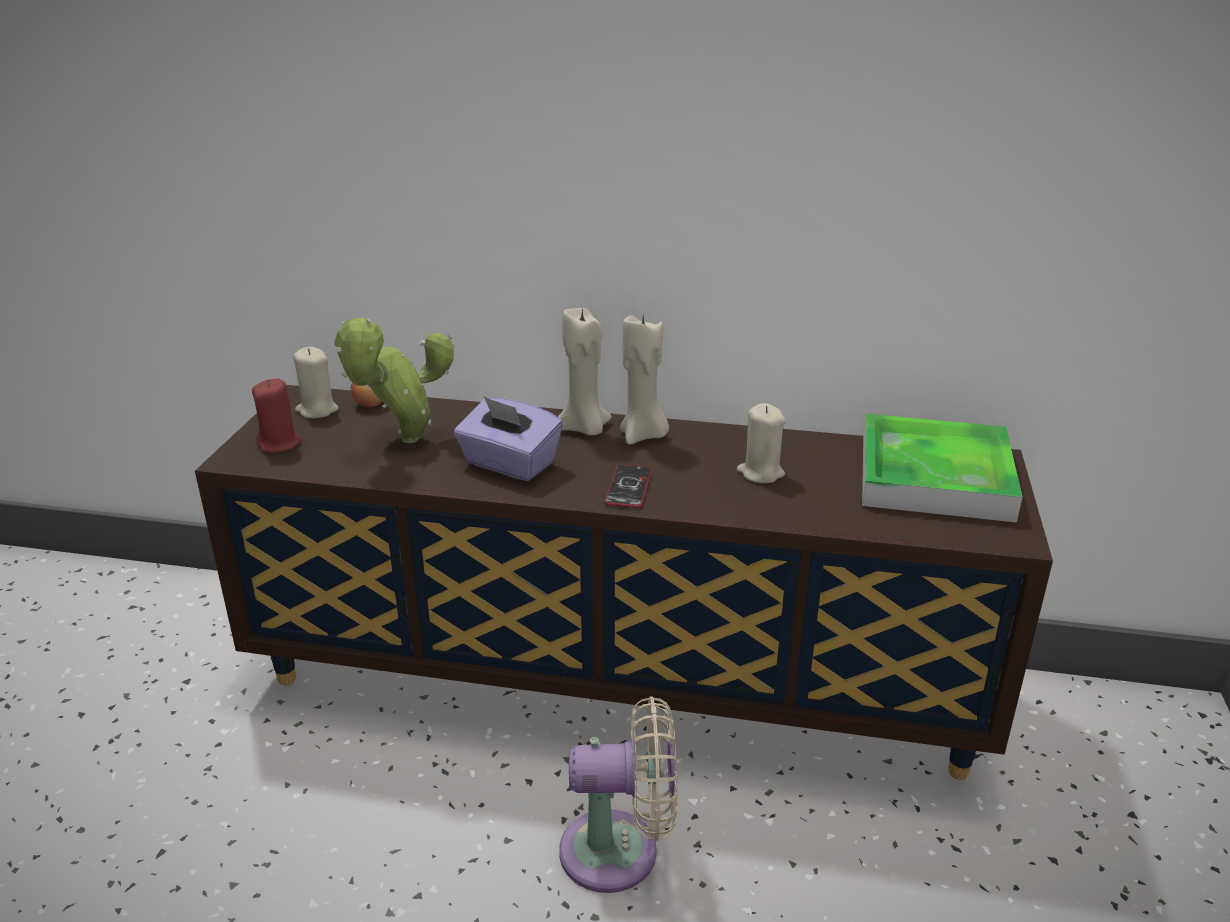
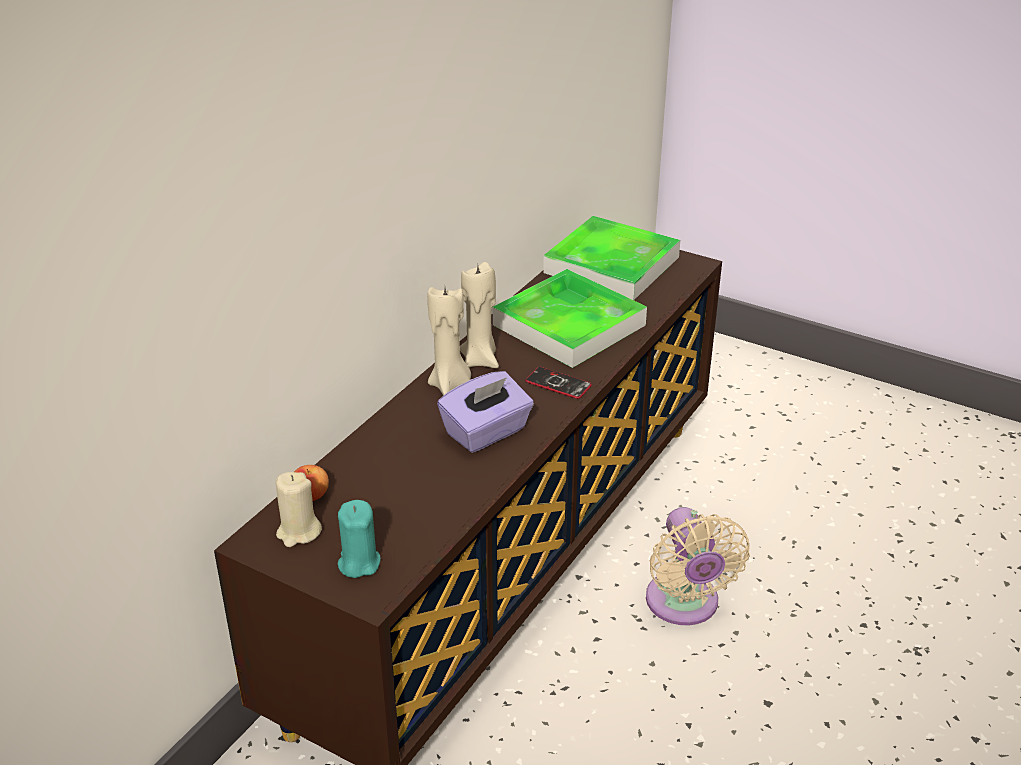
camera: 70 degrees left, 5 degrees up
red candle [252,379,302,453] -> turquoise candle [338,500,381,578]
potted plant [334,318,454,443] -> none
beige fan [559,697,678,893] -> beige fan turned 150 degrees clockwise [646,507,750,625]
beige candle [737,403,786,483] -> tray [493,269,647,368]

